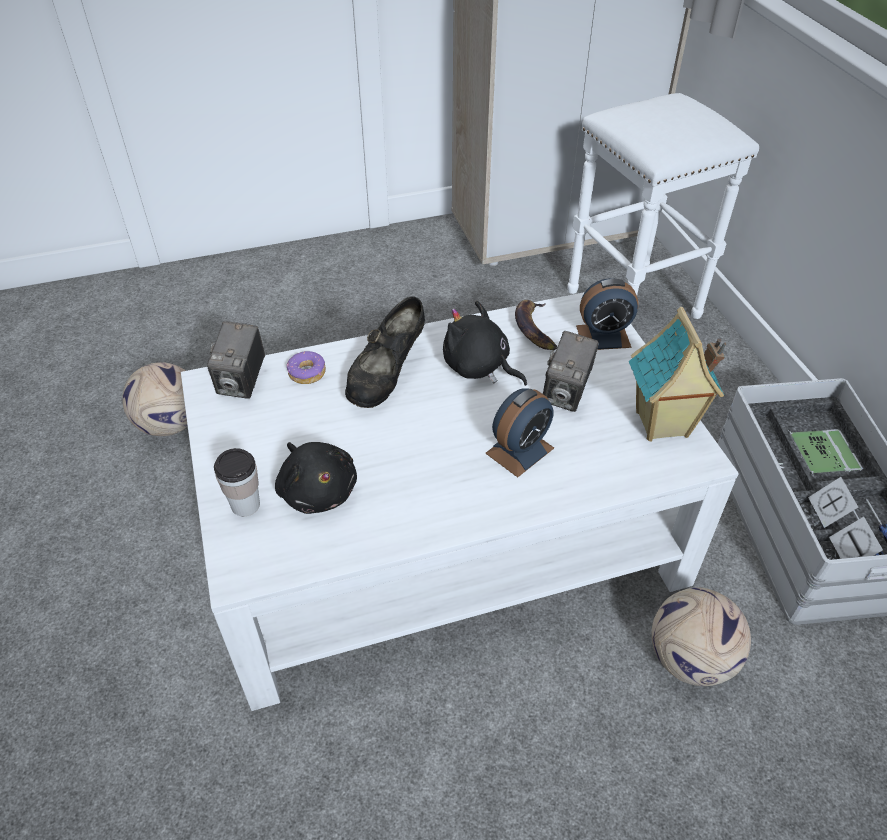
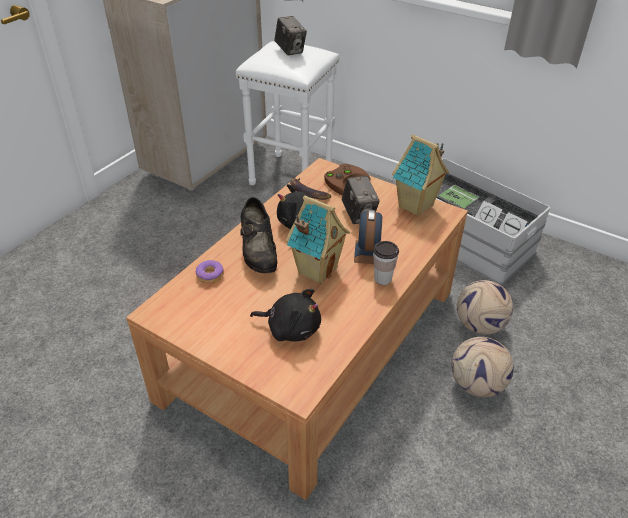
camera: 40 degrees left, 5 degrees down
football [122,362,188,436] -> football moved to [452,337,514,397]
white coffee table [181,292,739,711] -> brown coffee table [126,158,468,500]
camera [207,321,265,399] -> camera moved to [274,16,307,55]
cup [214,448,260,516] -> cup moved to [373,241,399,285]
alarm clock [576,278,639,350] -> brown game controller [324,163,371,195]
none -> toy house [286,195,350,284]

